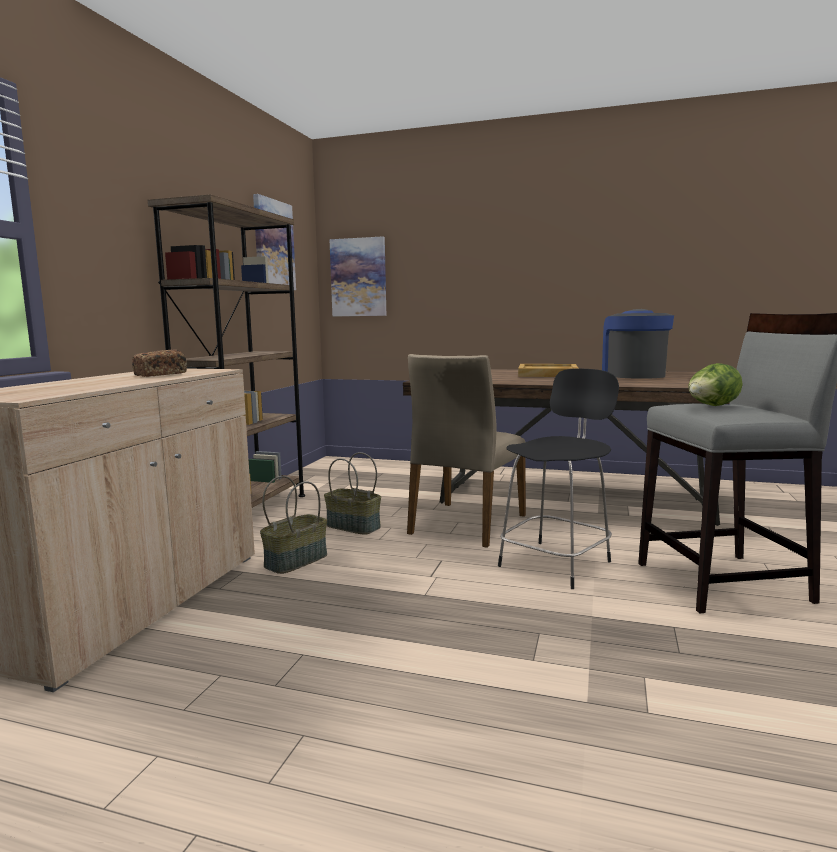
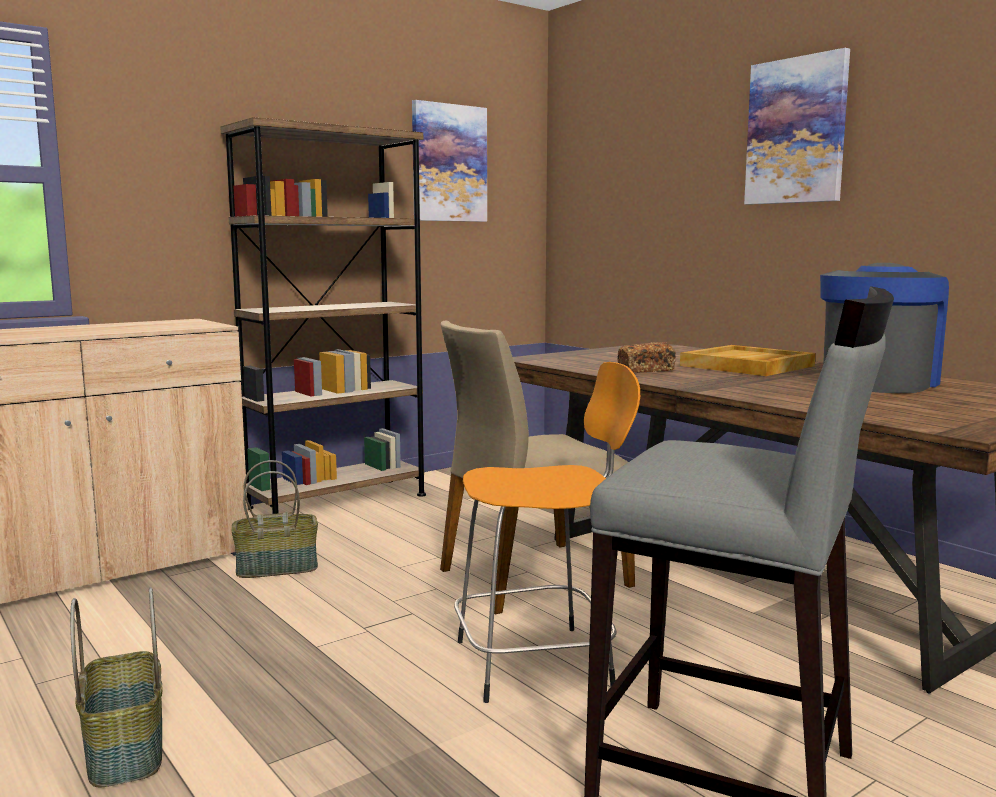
camera: 35 degrees right, 0 degrees up
bread [132,349,187,377] -> bread moved to [617,342,676,373]
basket [324,452,381,535] -> basket moved to [70,587,162,787]
picture [329,236,386,316] -> picture moved to [744,48,850,205]
black stool [498,368,619,589] -> orange stool [454,362,640,703]
lettuce [688,363,743,406] -> none

